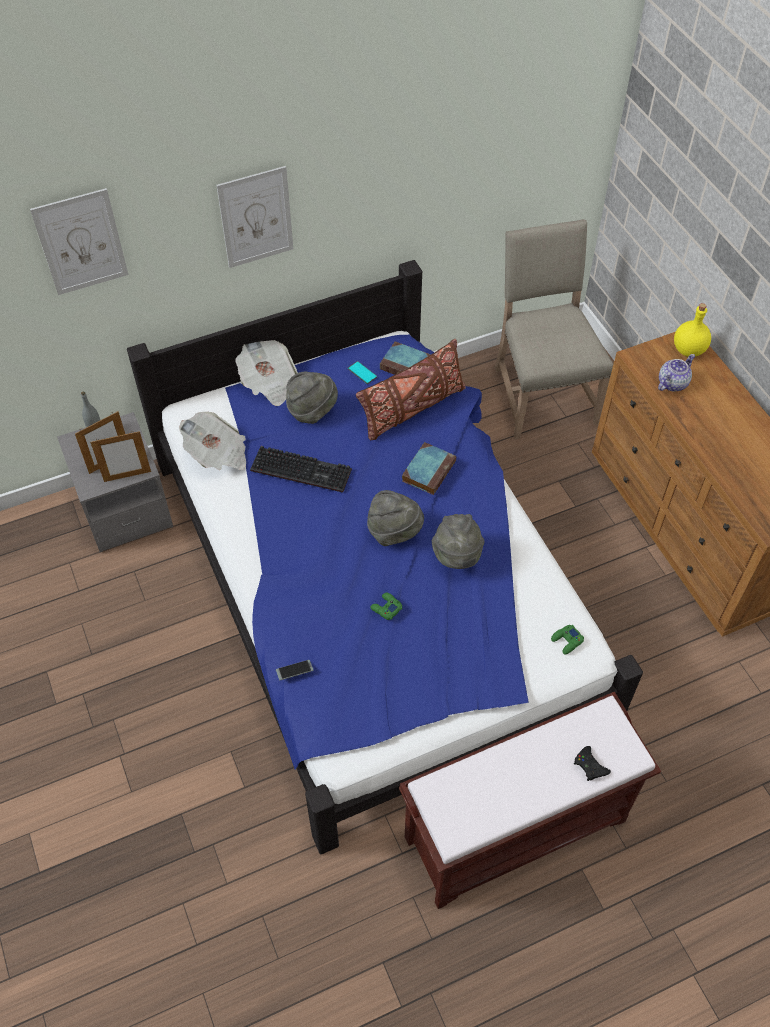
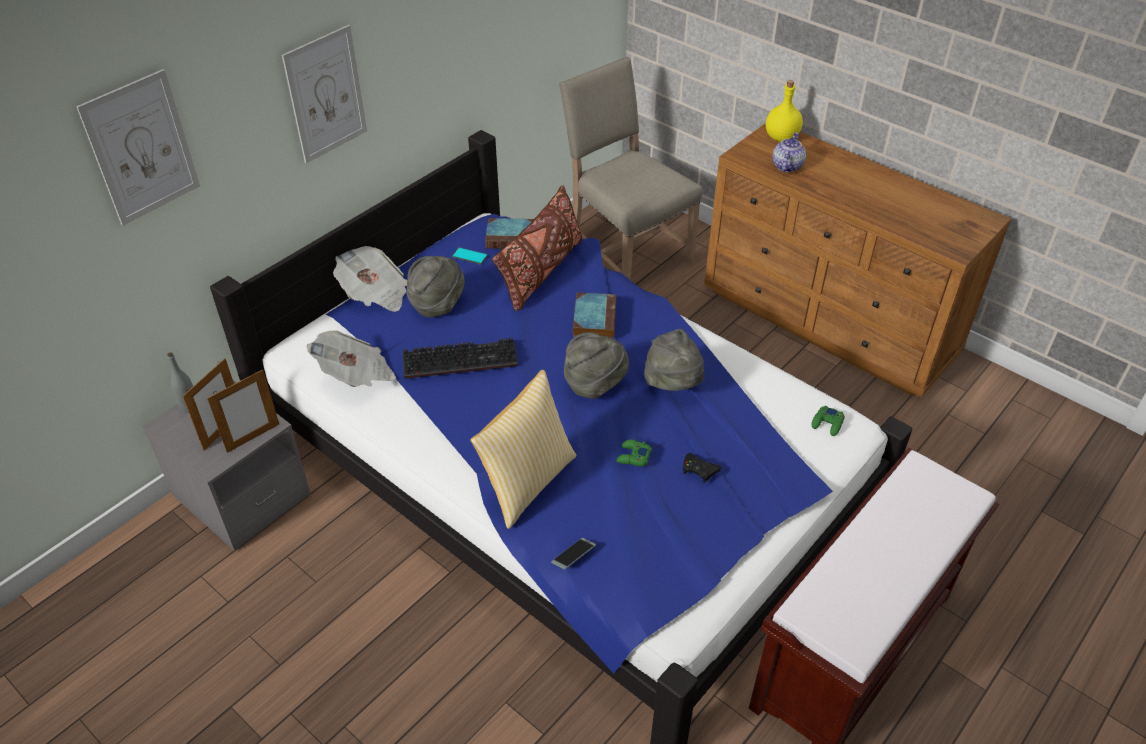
camera: 25 degrees left, 10 degrees down
black game controller [574,746,611,781] -> black game controller moved to [683,453,722,483]
none -> pillow [470,370,577,529]

